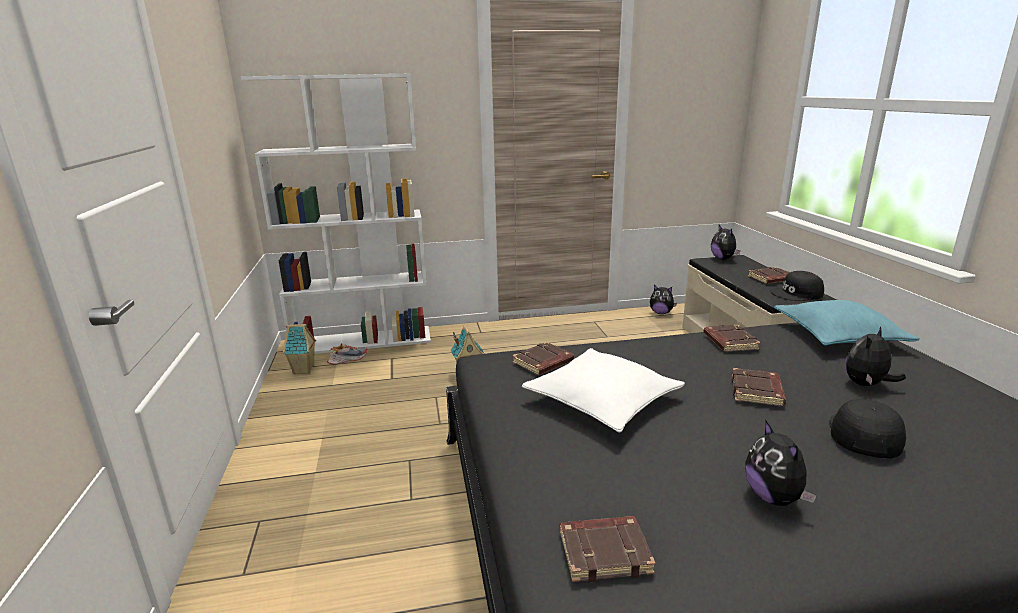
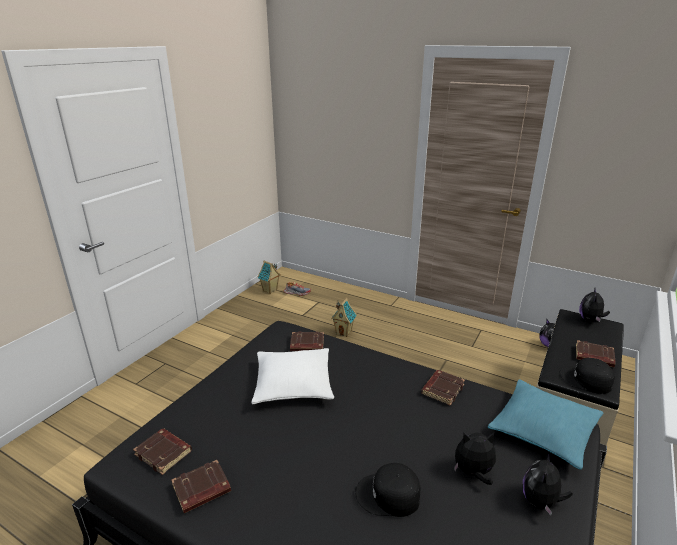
camera: 40 degrees right, 5 degrees up
white bookcase [241,74,431,354] -> none
brown book [731,368,786,406] -> brown book moved to [171,460,231,513]
plush toy [745,419,817,506] -> plush toy moved to [523,451,573,515]
black cap [829,399,906,459] -> black cap turned 150 degrees counterclockwise [355,463,421,517]

